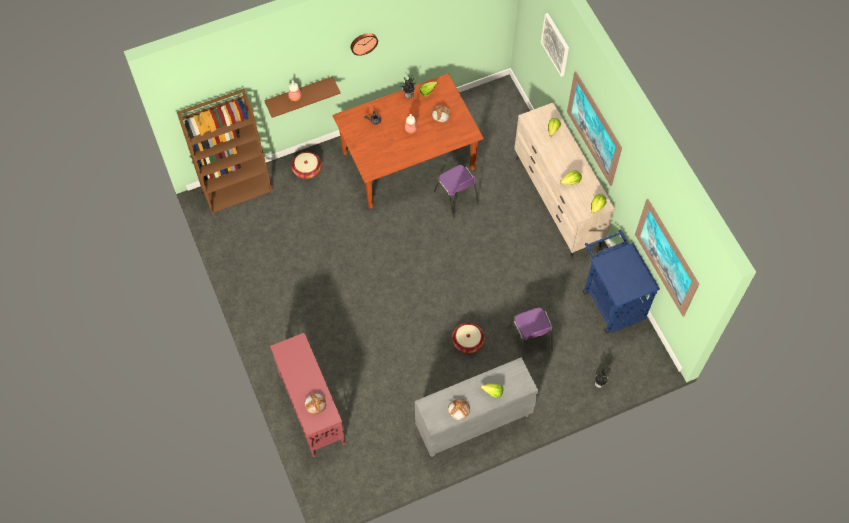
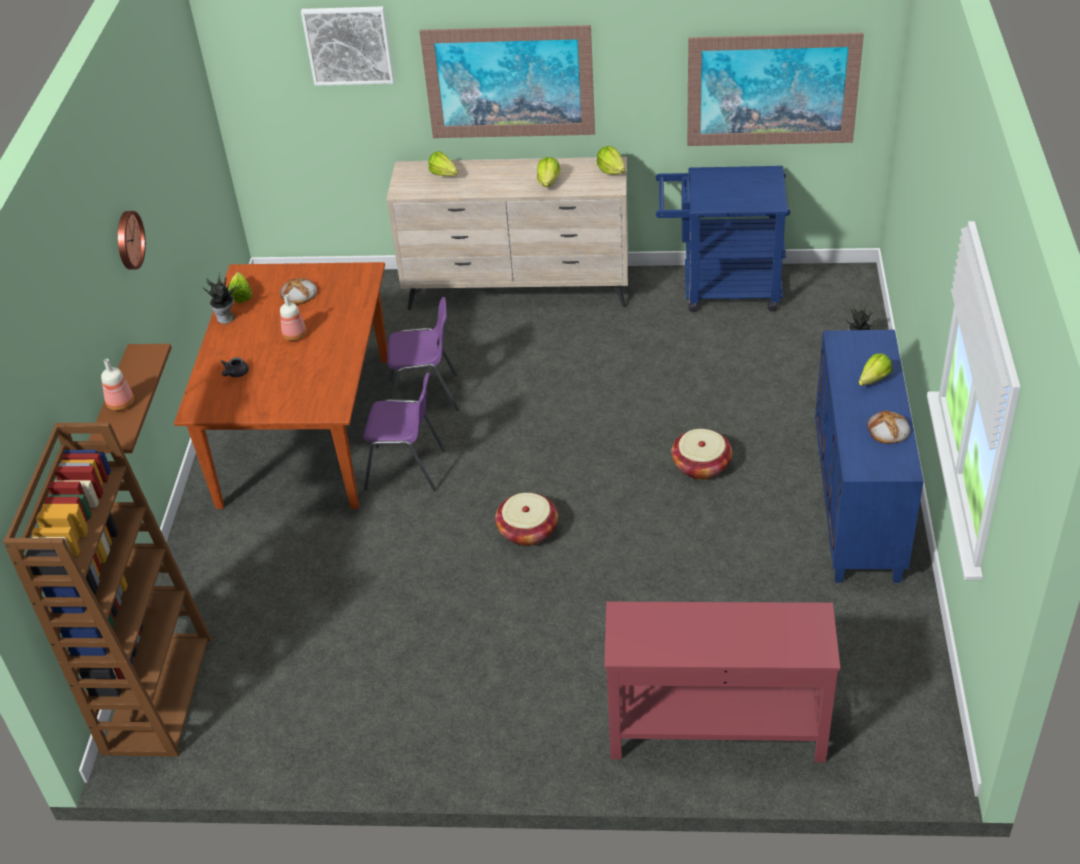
camera: 60 degrees left, 20 degrees down
basket [291,152,322,179] -> basket moved to [495,493,558,546]
bread [305,393,326,415] -> none
grey cabinet [415,357,539,457] -> blue cabinet [815,330,924,583]
purple chair [508,308,553,361] -> purple chair moved to [363,373,445,491]

